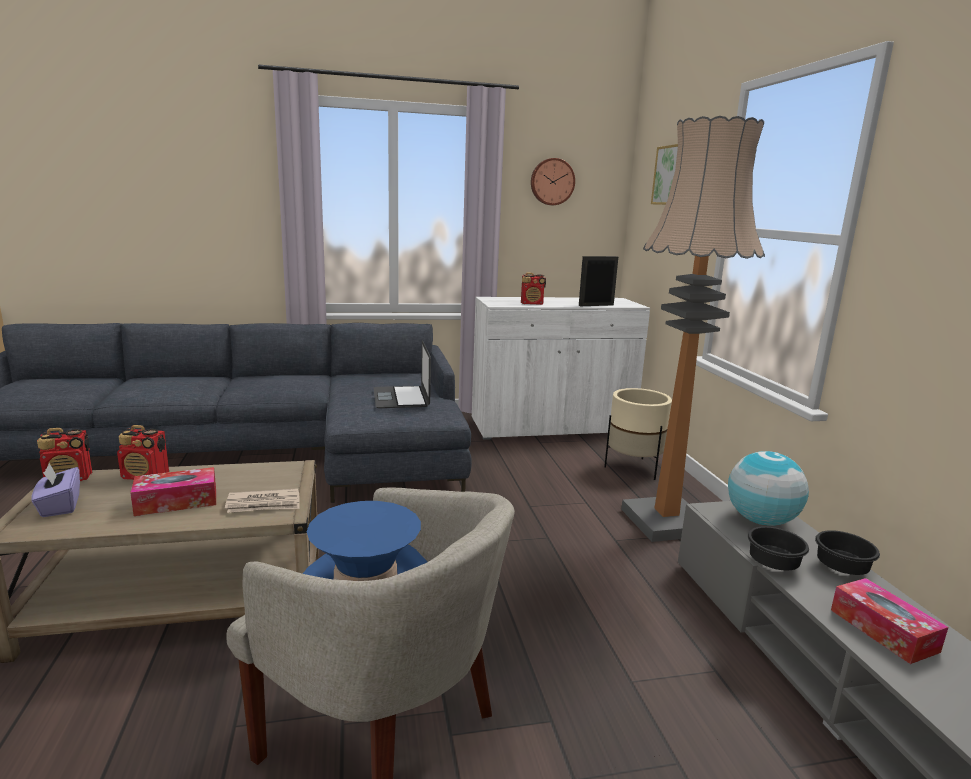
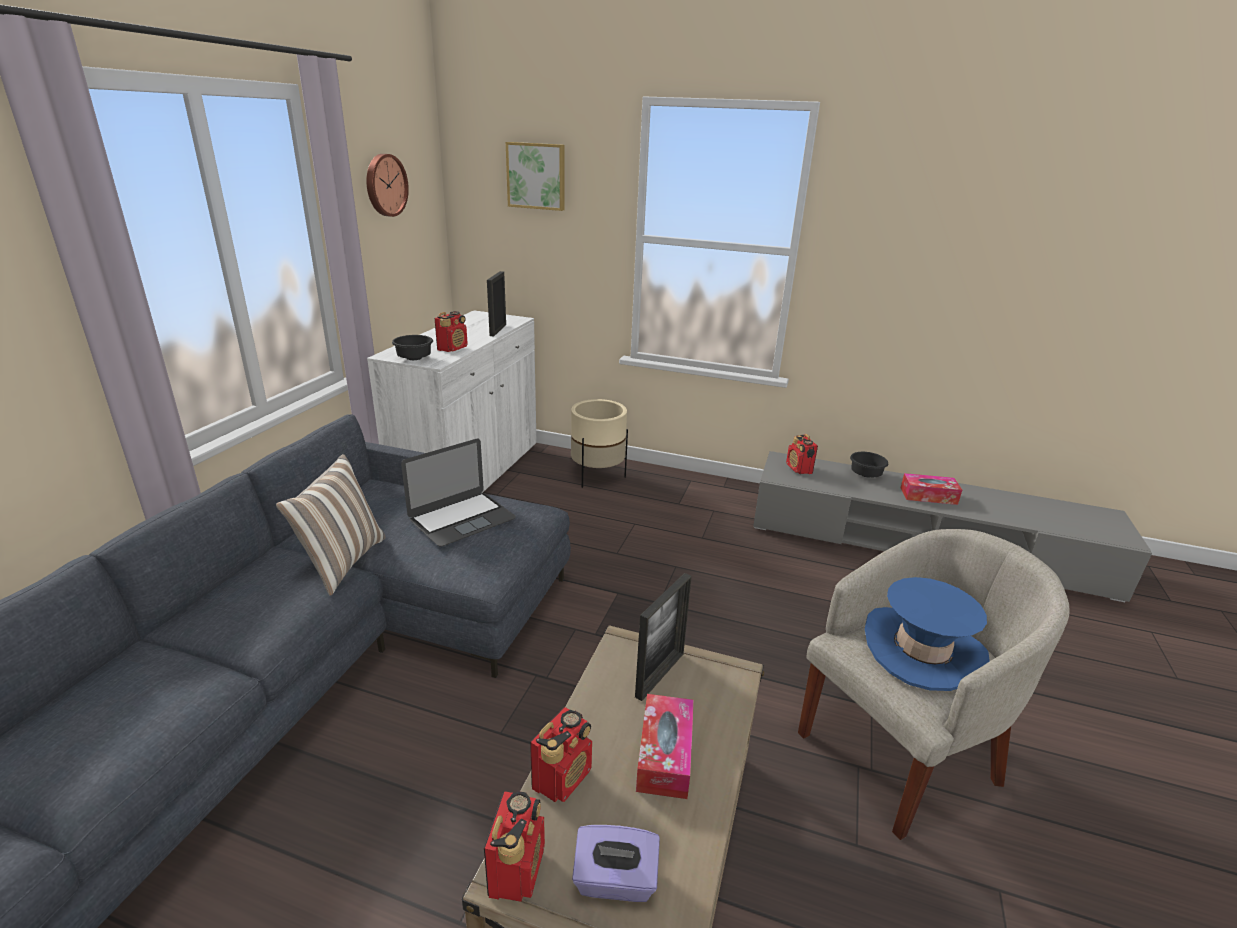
camera: 60 degrees left, 10 degrees up
newspaper [225,488,300,513] -> none
laptop [374,341,431,408] -> laptop turned 60 degrees counterclockwise [401,439,516,547]
floor lamp [621,116,765,542] -> none
globe [728,451,809,526] -> radio [786,434,818,474]
black bowl [747,526,809,570] -> black bowl moved to [392,335,433,360]
none -> pillow [276,454,386,596]
none -> picture frame [635,573,692,701]

